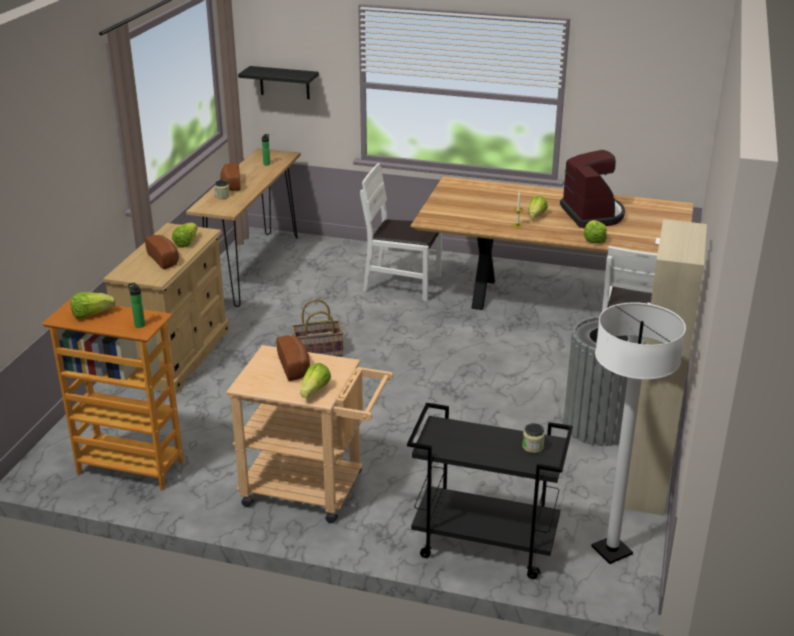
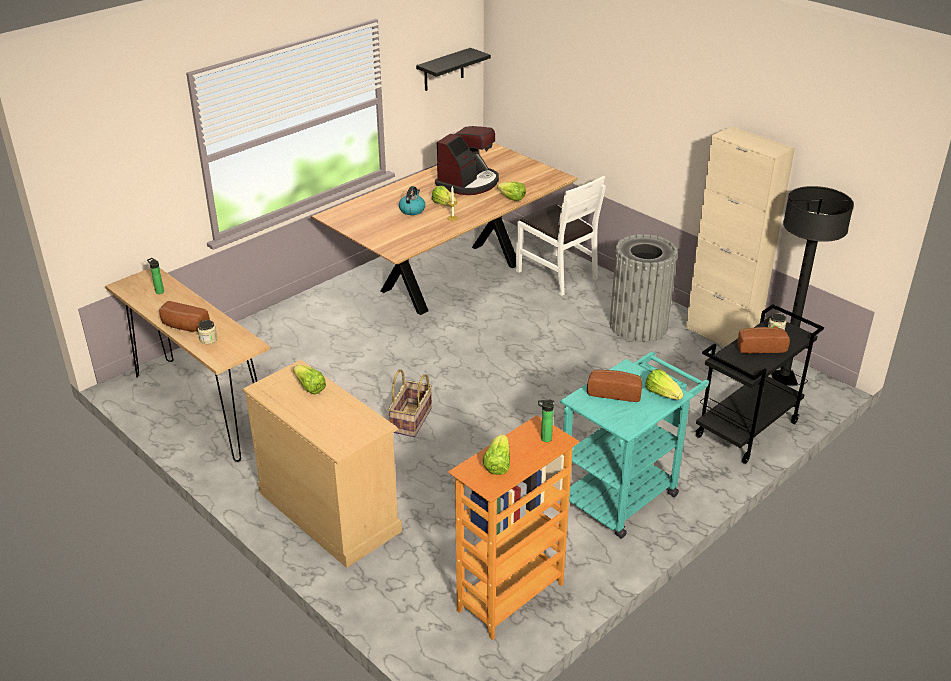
camera: 60 degrees left, 5 degrees up
bread [145,235,179,269] -> bread moved to [738,327,790,354]
beige cart [226,345,394,523] -> turquoise cart [560,351,709,539]
black shelf [238,66,319,99] -> black shelf moved to [416,48,491,91]
white chair [360,163,442,302] -> none
coffee machine [560,150,625,228] -> coffee machine turned 105 degrees clockwise [435,126,499,195]
white floor lamp [591,302,686,564] -> black floor lamp [771,186,854,386]
none -> kettle [399,186,425,215]

